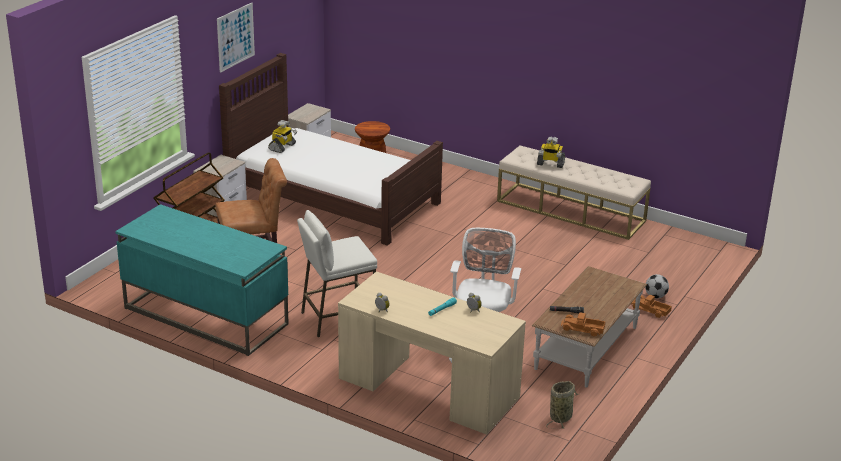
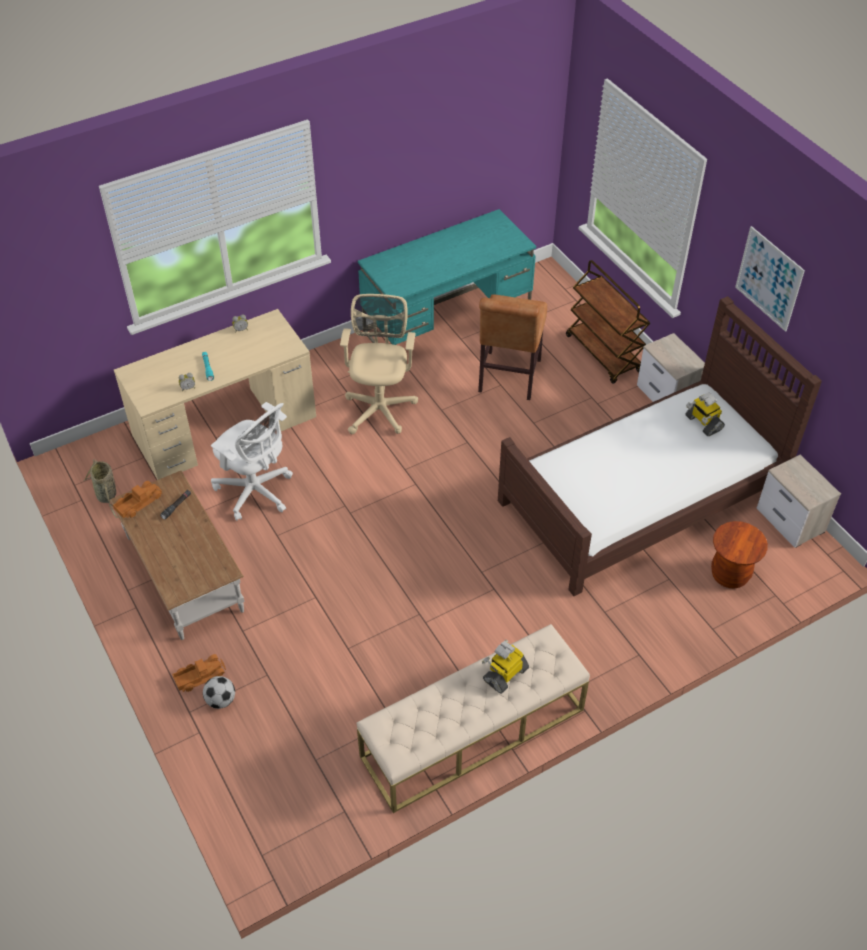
camera: 120 degrees right, 20 degrees up
white stool [297,210,377,337] -> beige office chair [340,294,418,434]

